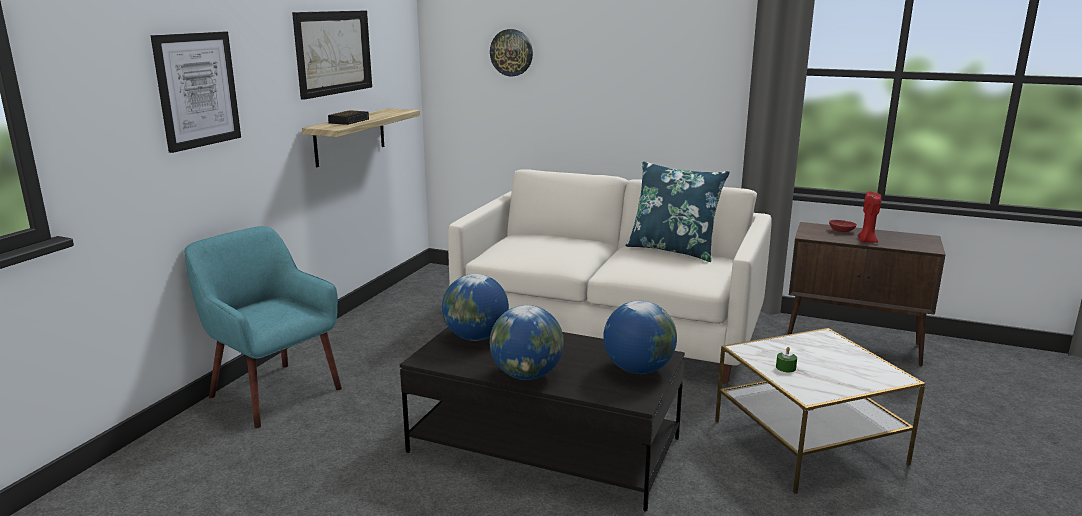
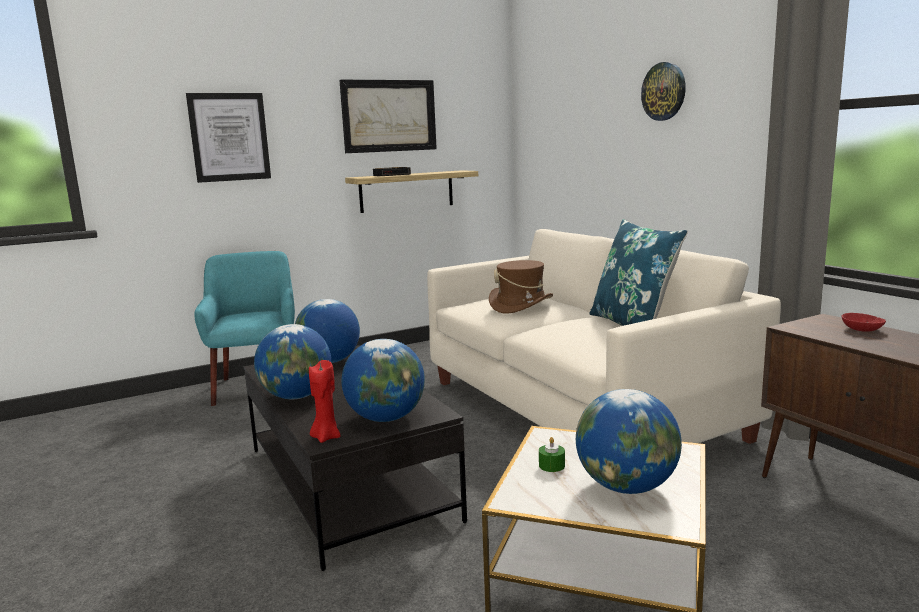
camera: 40 degrees right, 5 degrees down
wall clock [490,29,533,76] -> wall clock moved to [641,62,686,121]
red candle [858,191,882,243] -> red candle moved to [309,360,341,443]
none -> brown hat [489,260,553,314]
none -> globe [576,389,682,494]

